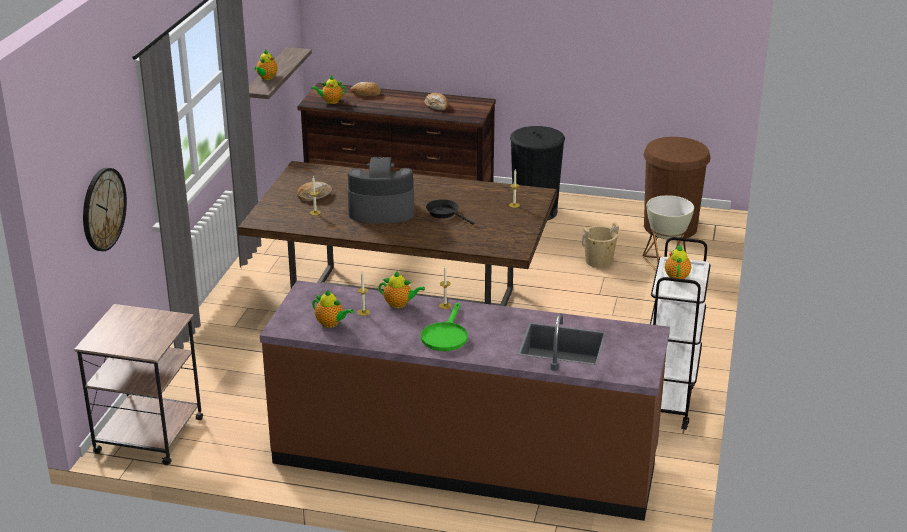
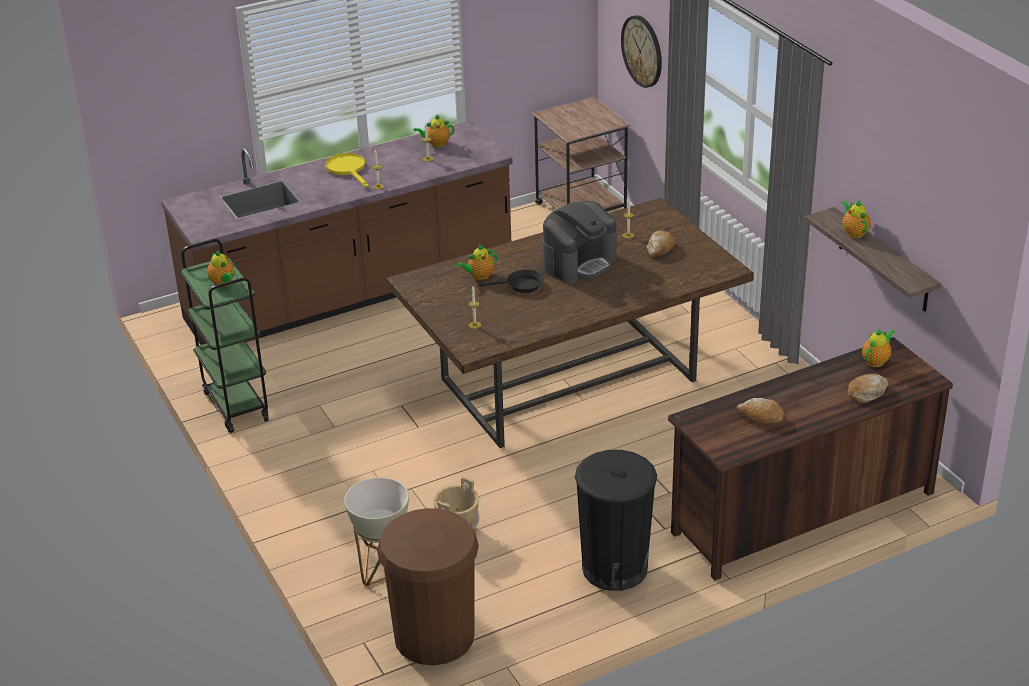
camera: 140 degrees right, 5 degrees up
teapot [379,271,425,308] -> teapot moved to [456,244,498,280]
green frying pan [421,302,468,351] -> yellow frying pan [325,153,369,187]
white cart [650,237,711,430] -> green cart [181,239,269,433]

